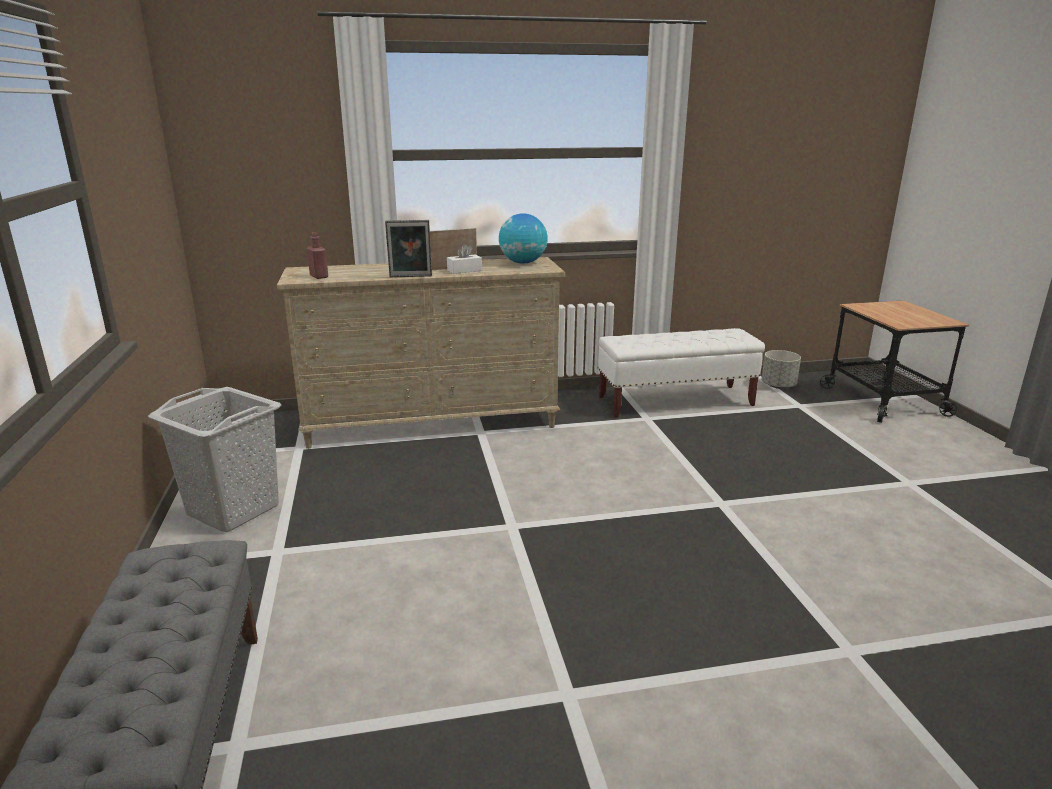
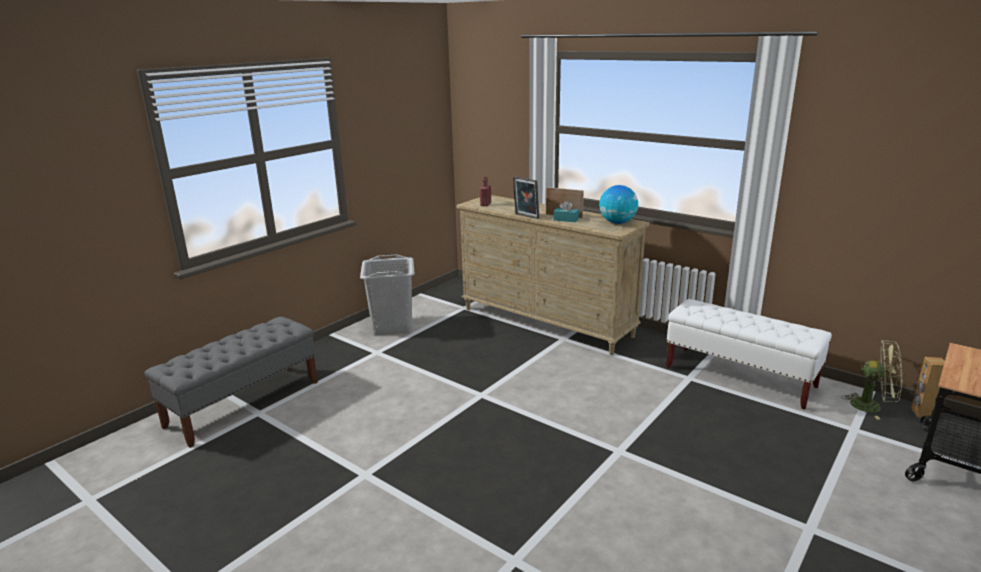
camera: 50 degrees right, 0 degrees up
white tissue box [447,244,482,274] -> turquoise tissue box [554,201,579,222]
grey planter [762,350,801,389] -> green fan [841,340,902,419]
none -> brown speaker [911,357,945,418]

